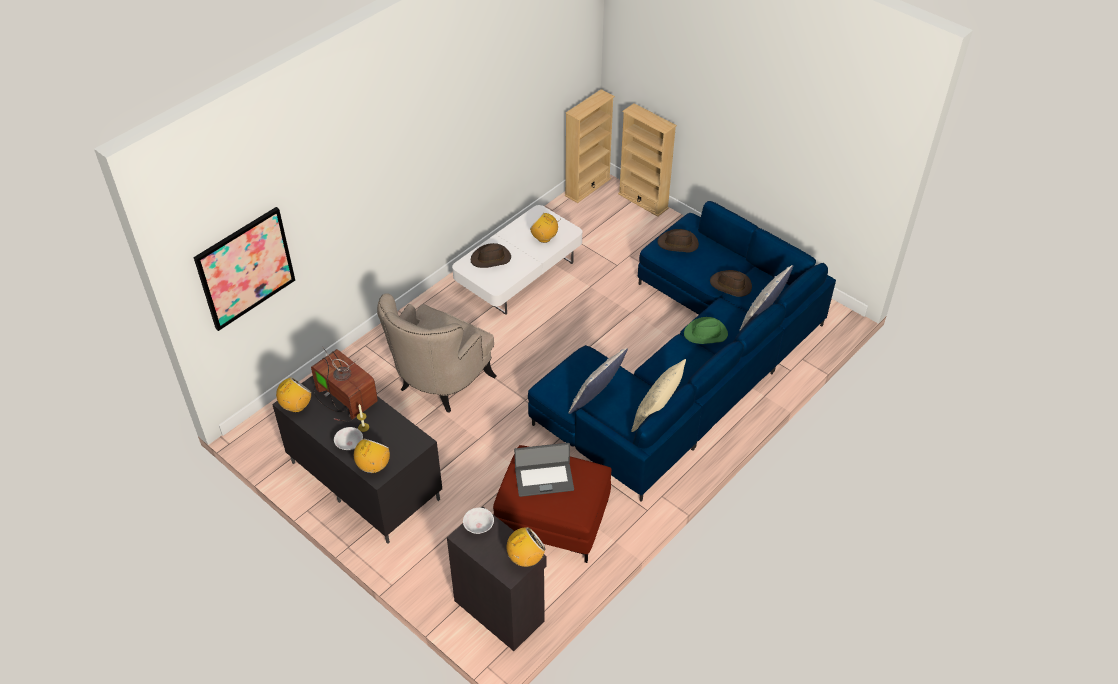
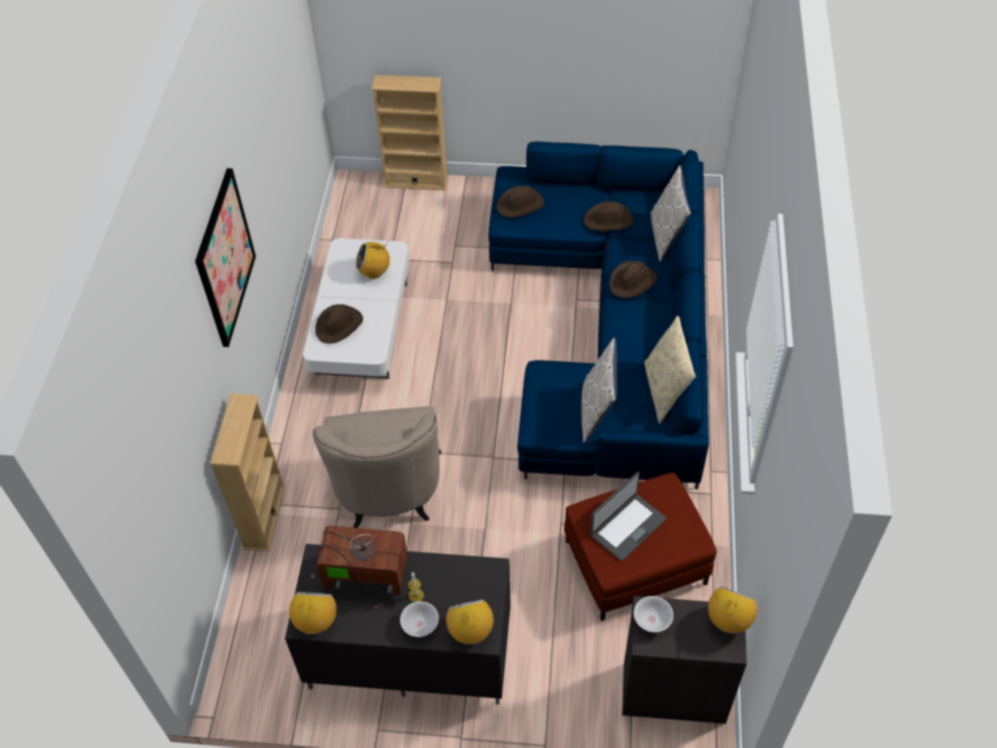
camera: 35 degrees left, 5 degrees up
picture [194,207,295,331] -> picture moved to [195,168,256,347]
beige bookcase [565,89,615,203] -> beige bookcase moved to [210,393,285,551]
green hat [684,317,728,344] -> brown hat [609,261,657,298]

